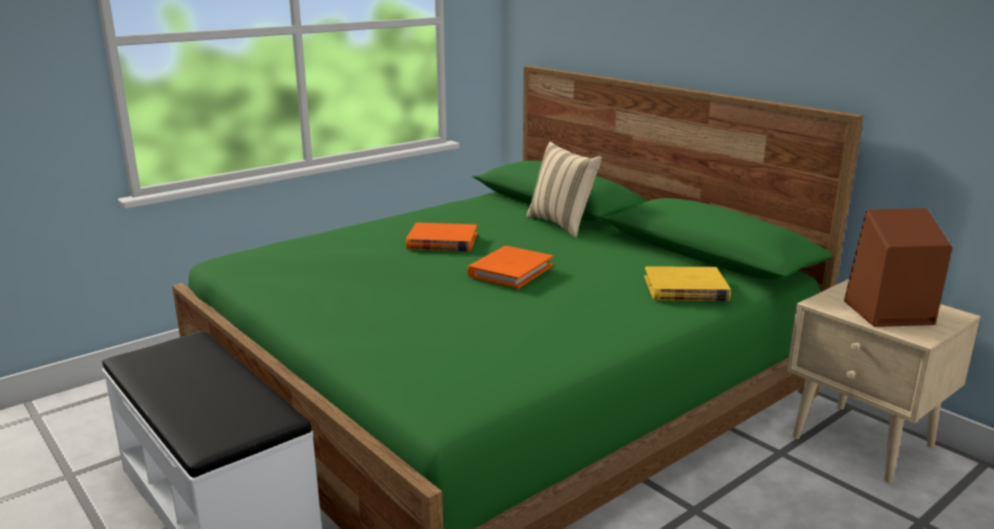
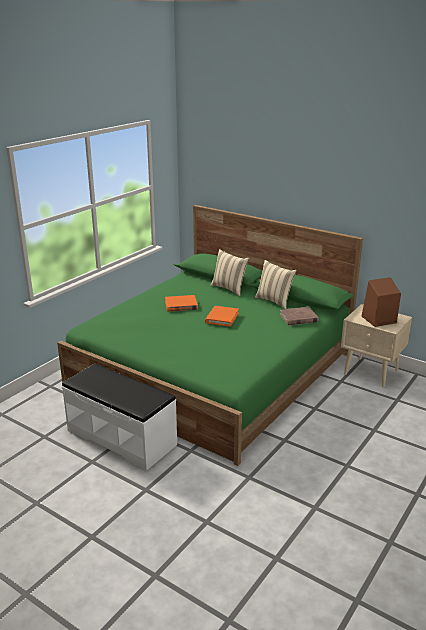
camera: 15 degrees left, 5 degrees up
yellow book [644,266,731,301] -> brown book [280,307,319,325]
none -> beige pillow [255,260,297,309]

